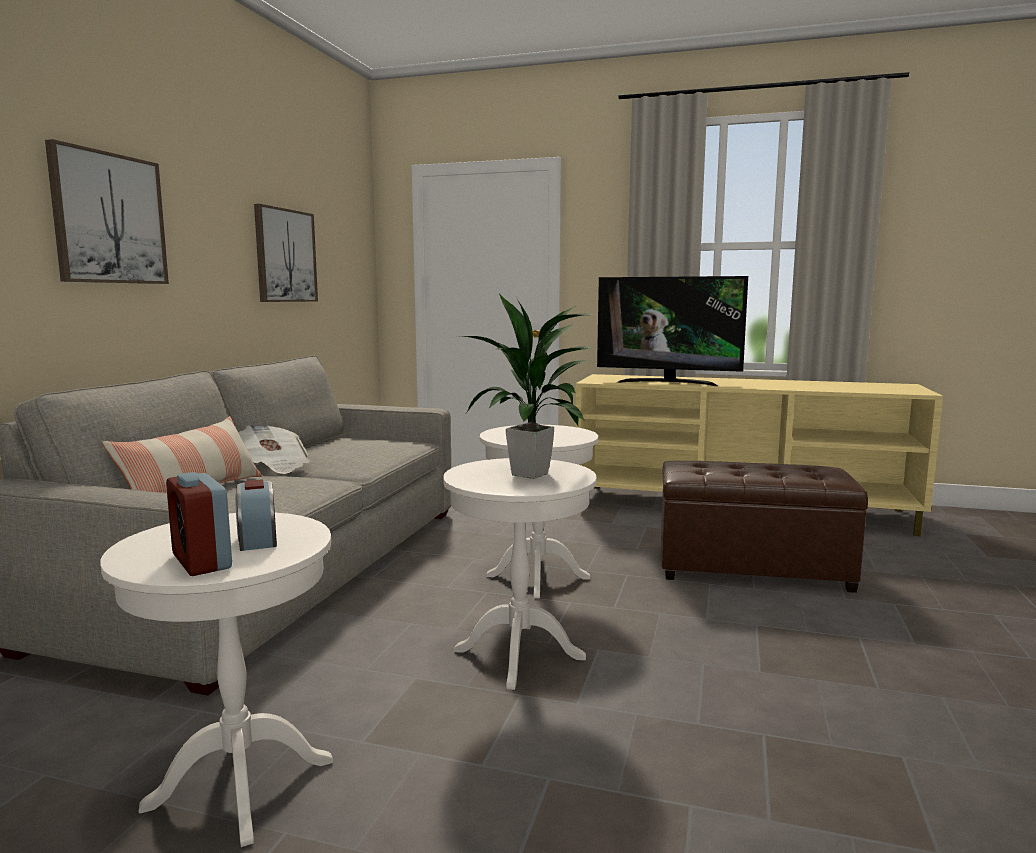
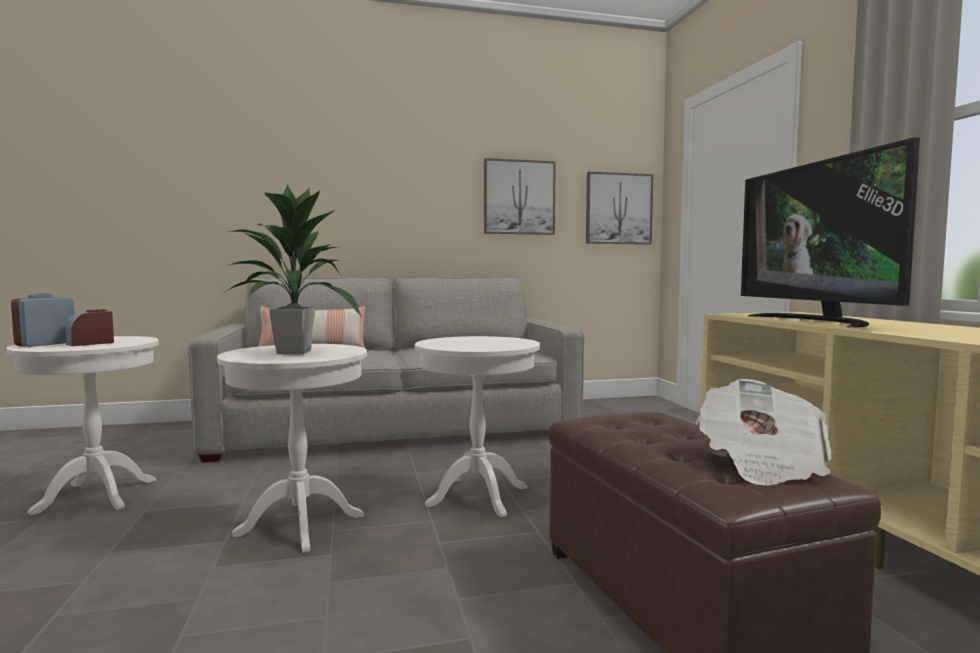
camera: 60 degrees right, 5 degrees down
picture [45,139,169,284] -> picture moved to [586,172,653,244]
newspaper [238,425,310,474] -> newspaper moved to [697,379,831,485]

